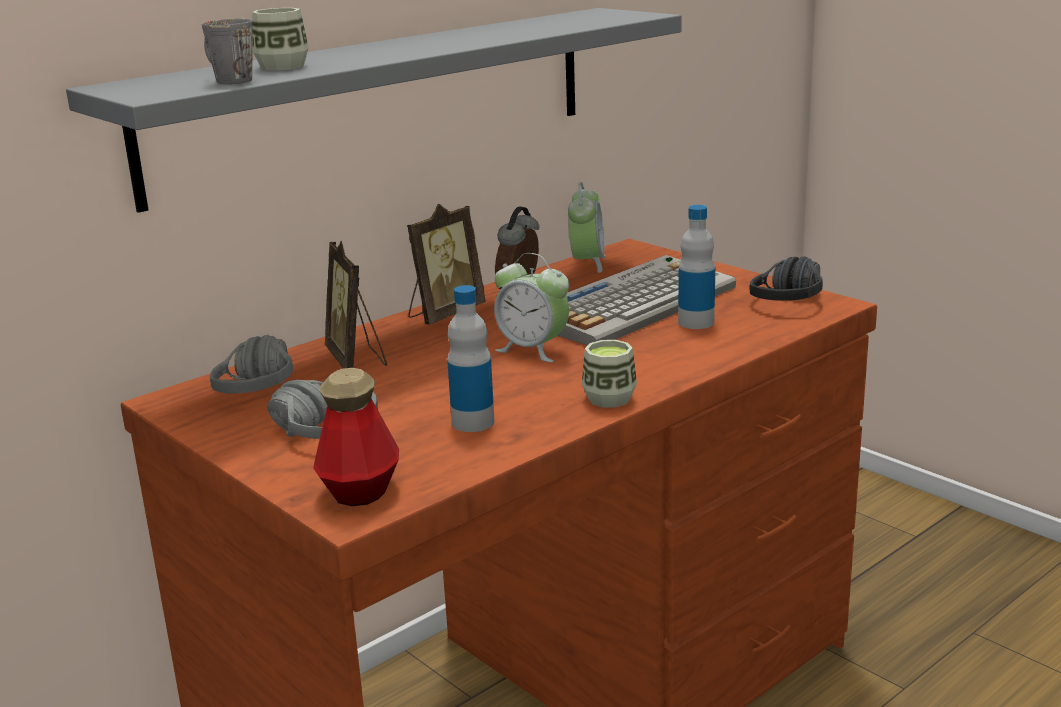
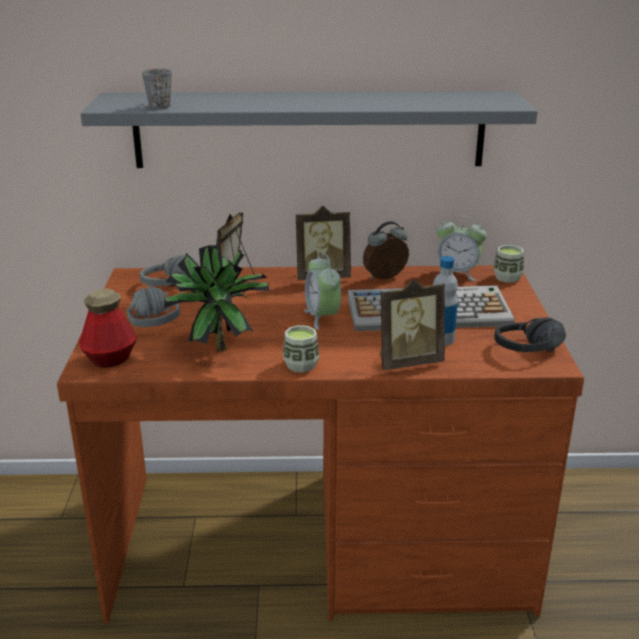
camera: 40 degrees right, 5 degrees up
cup [252,8,309,71] -> cup moved to [494,245,524,283]
bottle [447,285,495,432] -> potted plant [164,245,269,352]
alarm clock [568,182,605,273] -> alarm clock turned 60 degrees clockwise [436,216,487,281]
none -> picture frame [380,279,445,370]

